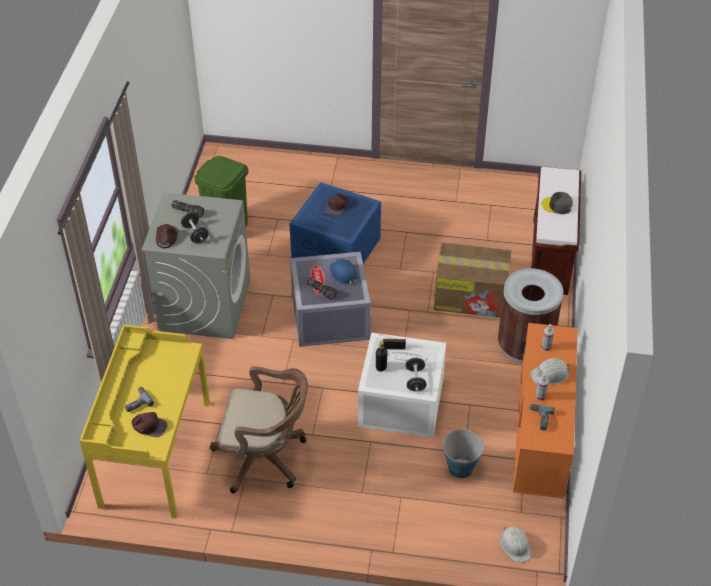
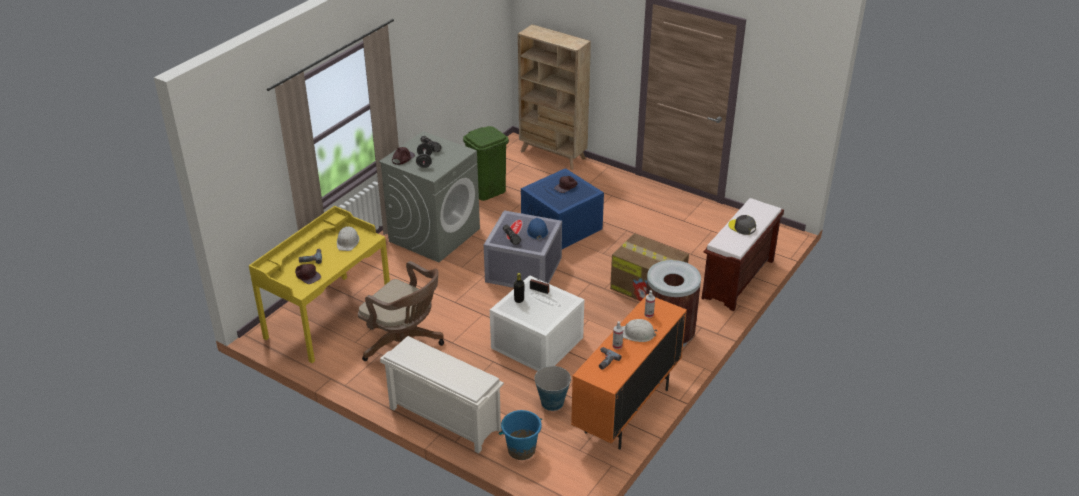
camera: 25 degrees right, 10 degrees down
black dumbbell [406,358,426,392] -> none
white hard hat [500,526,532,563] -> white hard hat moved to [337,226,360,251]
none -> white shoe rack [380,336,504,453]
none -> blue bucket [499,410,542,460]
none -> beige bookcase [518,24,591,170]

